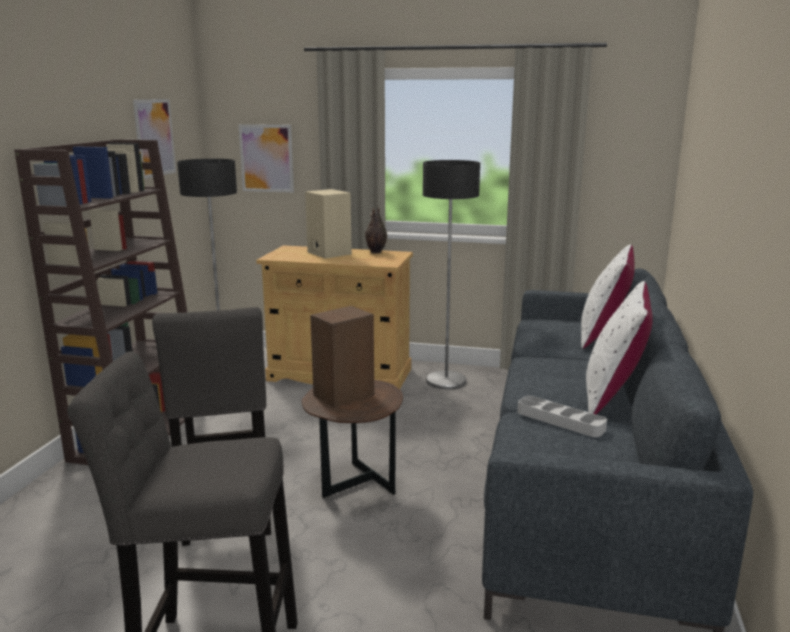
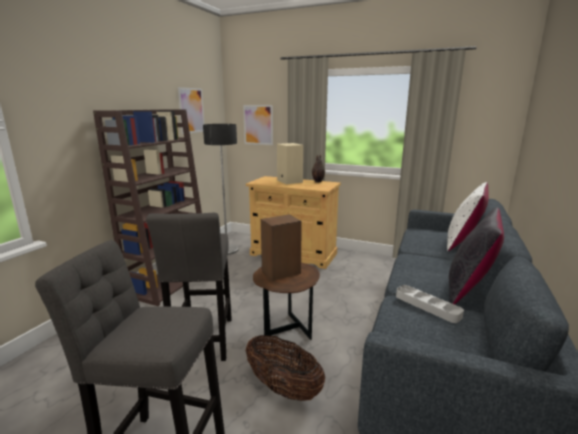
camera: 10 degrees right, 0 degrees up
floor lamp [423,160,480,390] -> none
white pillow [586,281,653,415] -> black pillow [449,208,504,305]
none -> basket [246,335,325,401]

